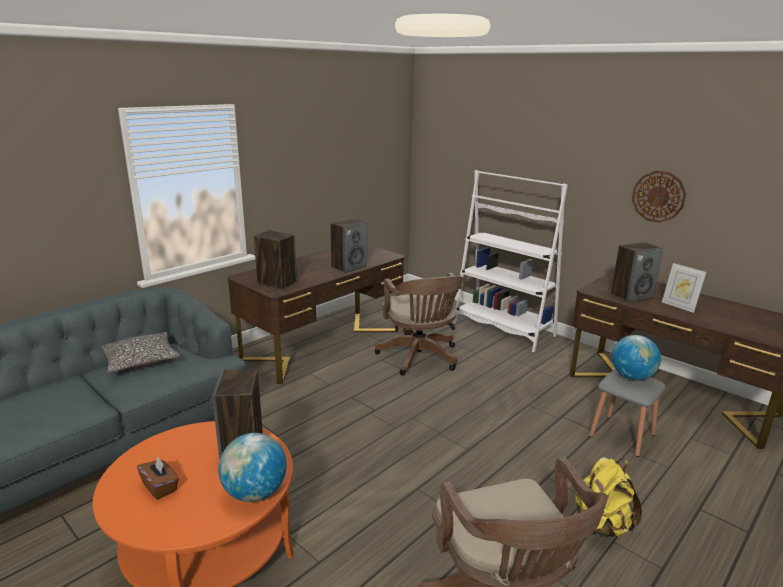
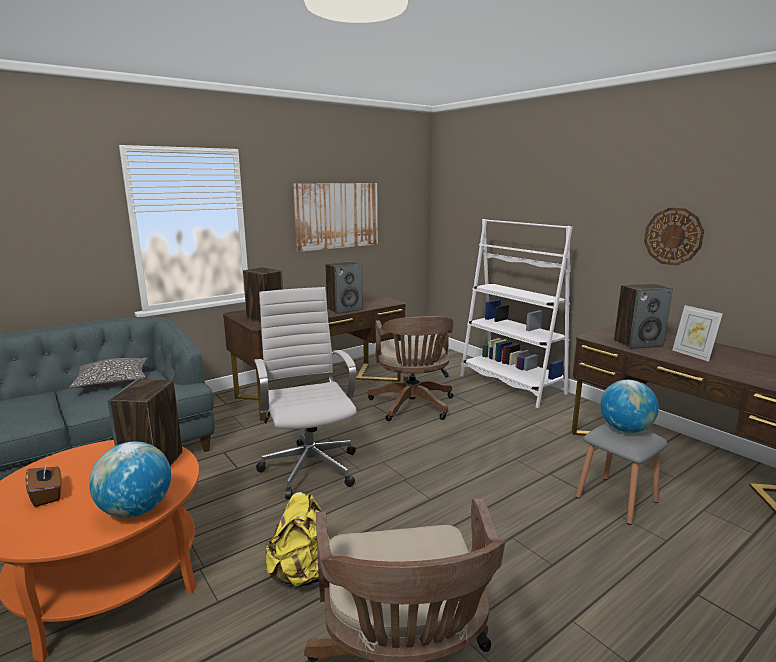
camera: 10 degrees right, 5 degrees down
yellow backpack [575,457,642,537] -> yellow backpack moved to [265,492,330,587]
none -> white office chair [254,287,357,499]
none -> picture [293,183,378,252]

